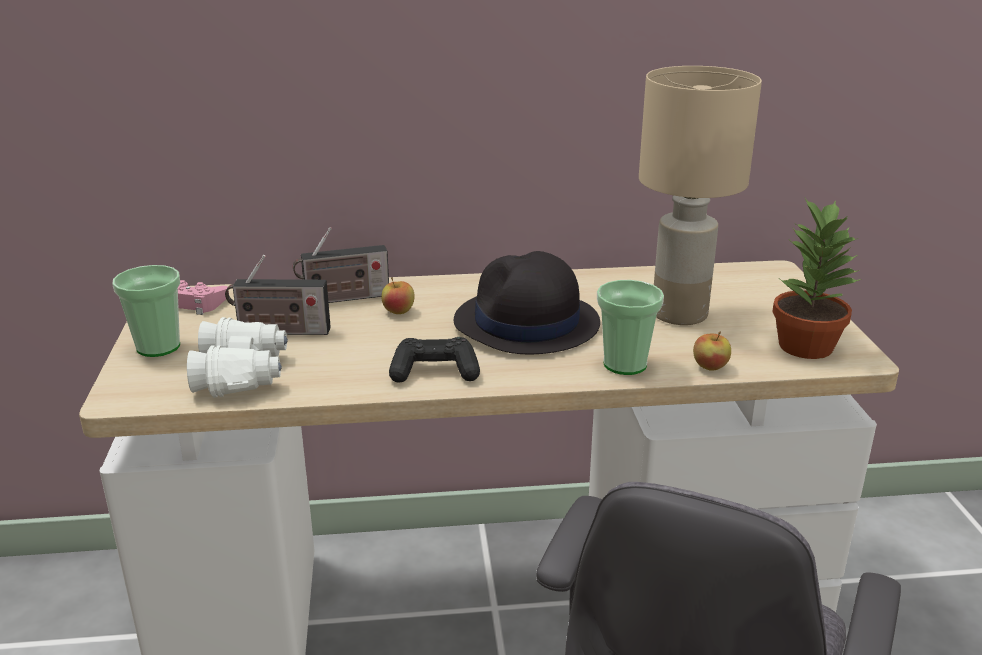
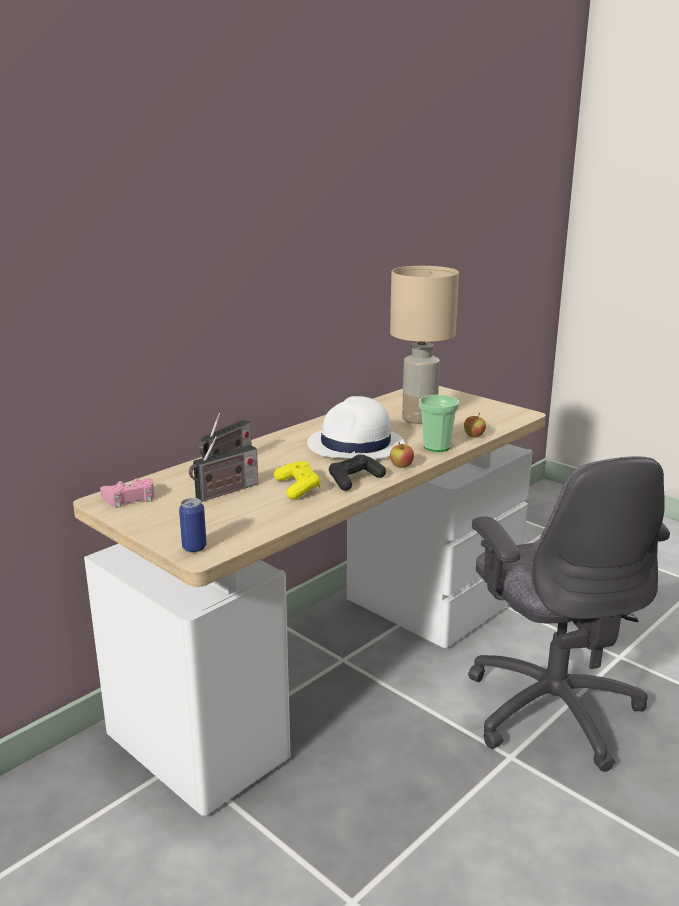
camera: 40 degrees left, 5 degrees down
cup [112,265,180,357] -> none
white binoculars [187,317,288,398] -> none
apple [381,277,415,314] -> apple moved to [390,442,414,468]
black hat [454,251,600,354] -> white hat [307,396,404,459]
potted plant [772,198,862,359] -> none
none -> can [179,498,207,552]
none -> yellow game controller [274,461,321,500]

